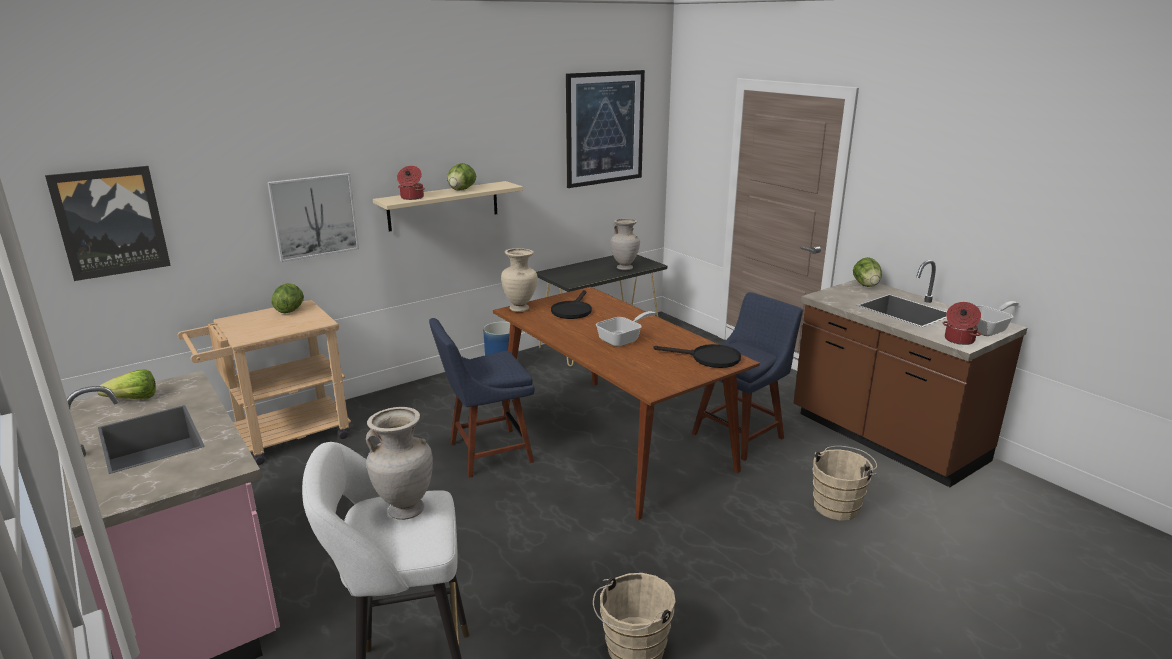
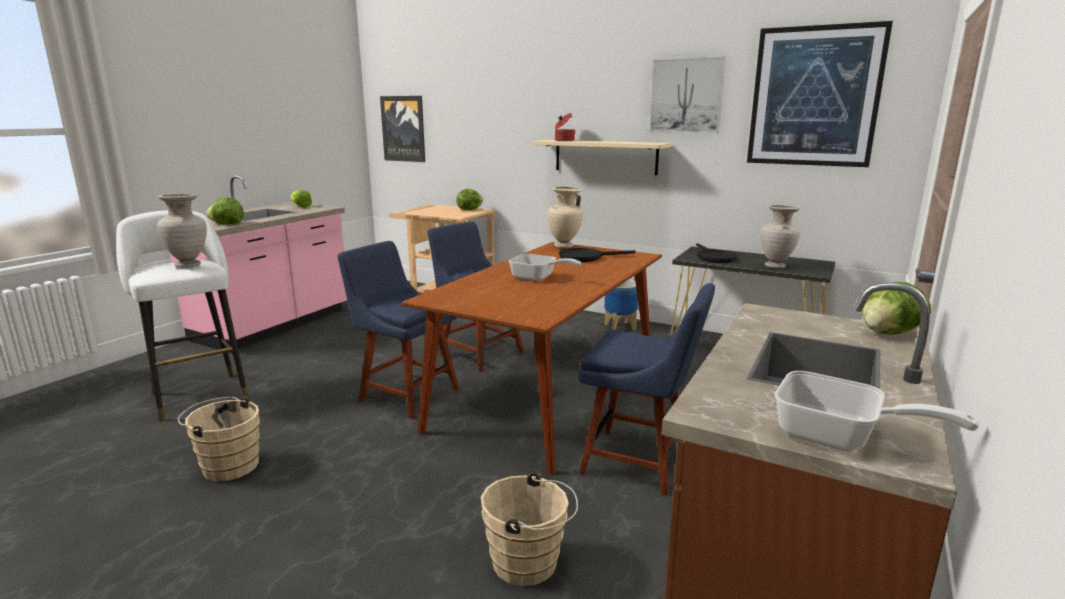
camera: 65 degrees right, 5 degrees down
picture [267,173,359,262] -> picture moved to [649,56,726,134]
lettuce [447,163,476,191] -> lettuce moved to [206,197,244,224]
black frying pan [654,344,741,368] -> black frying pan moved to [696,243,737,263]
cooking pot [942,302,981,345] -> none
none -> blue chair [338,241,460,419]

